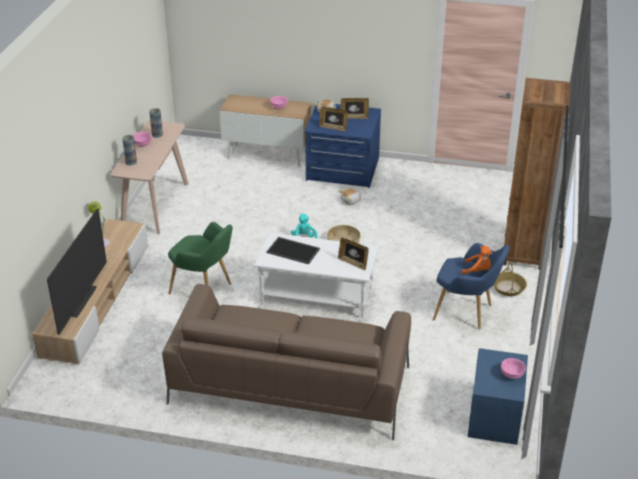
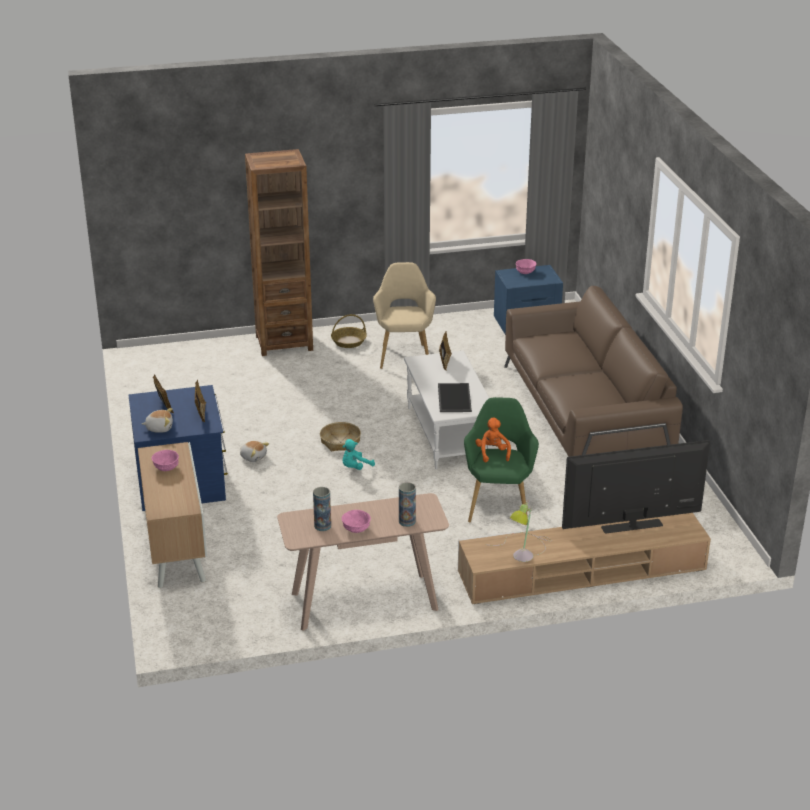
camera: 115 degrees left, 5 degrees down
blue armchair [433,243,509,329] -> beige armchair [373,262,436,369]
orange plush toy [462,246,492,275] -> orange plush toy moved to [475,418,511,463]

